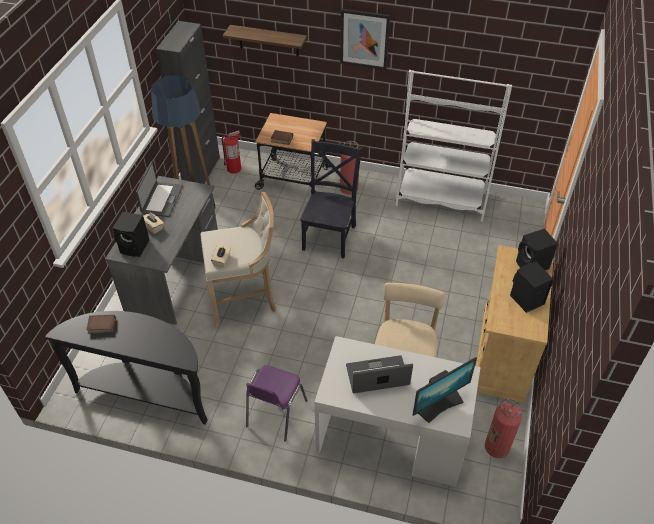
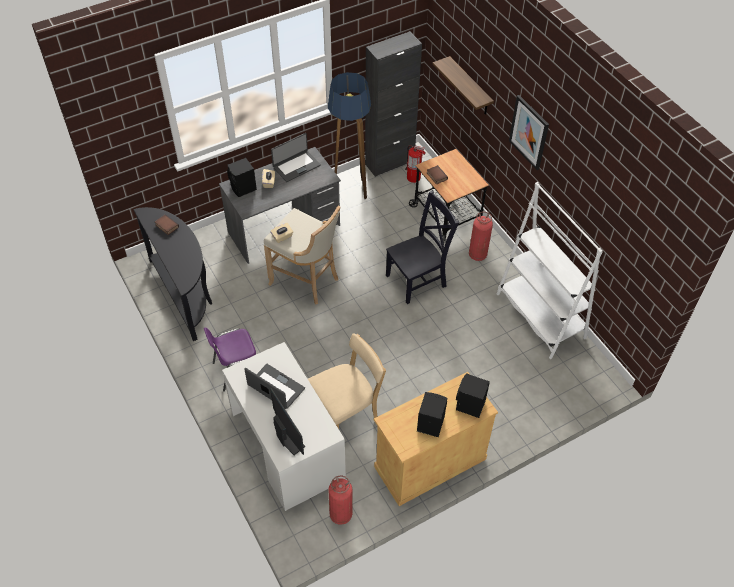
camera: 45 degrees right, 5 degrees up
monitor [413,357,477,423] -> monitor turned 135 degrees counterclockwise [270,388,305,455]

